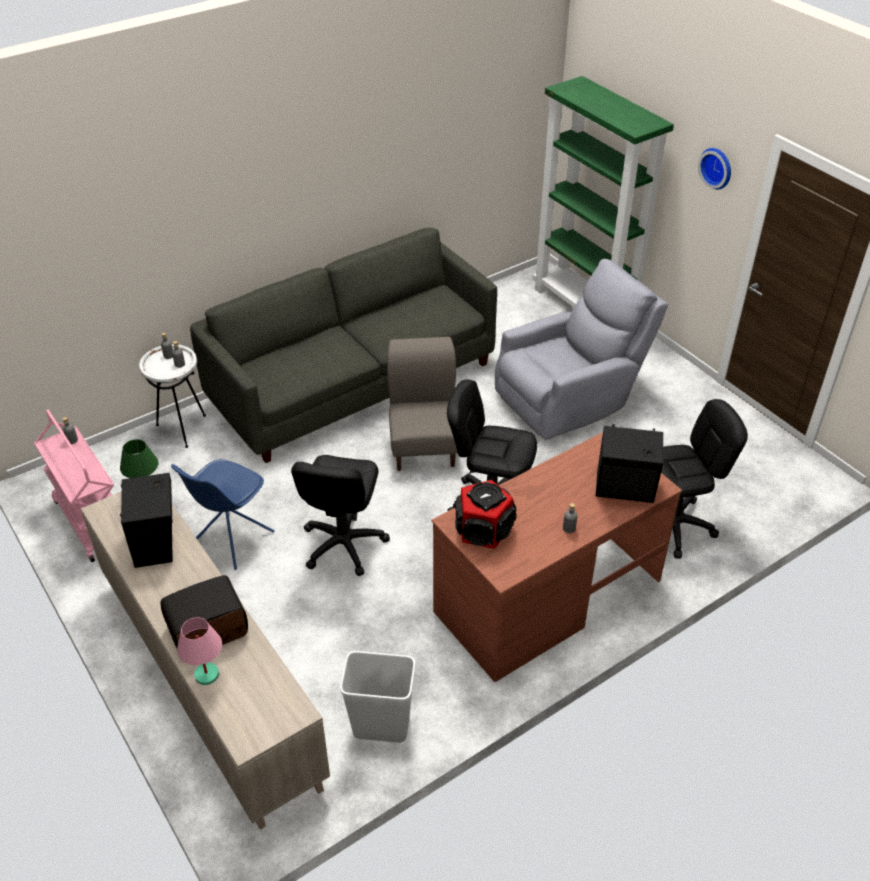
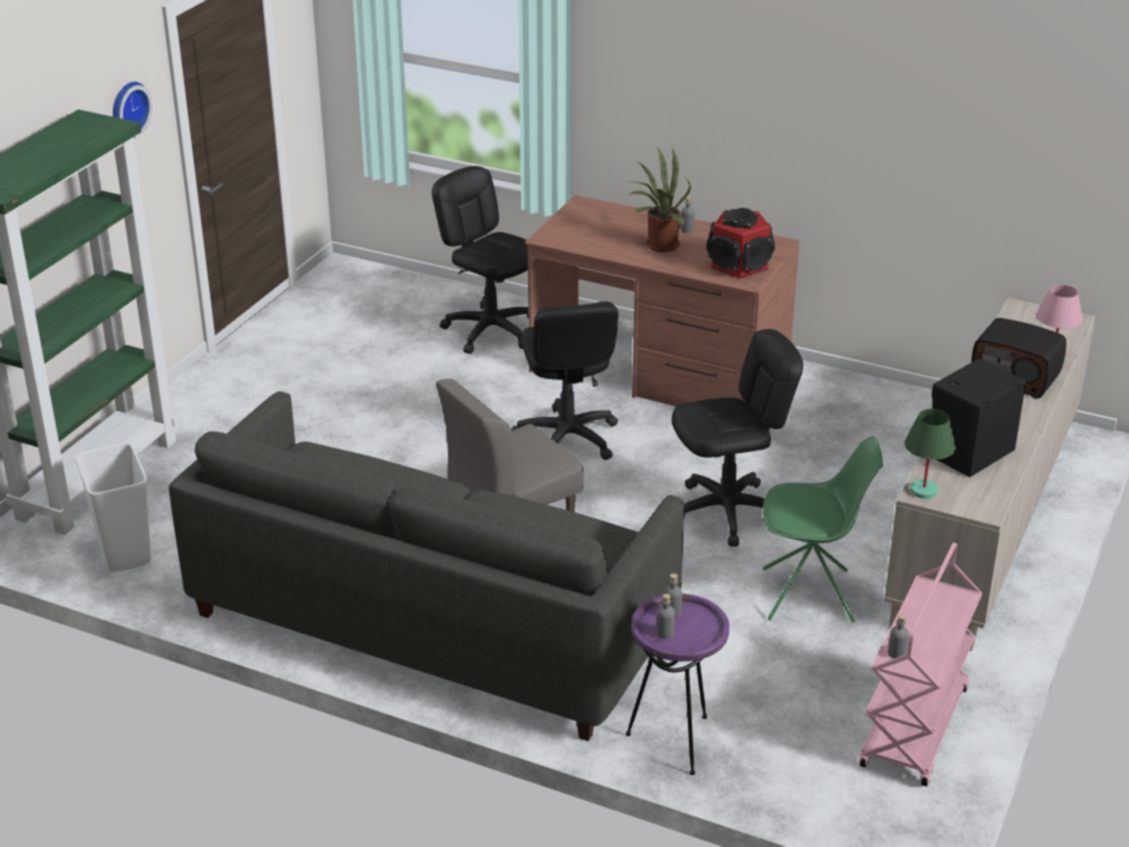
camera: 120 degrees left, 10 degrees down
white side table [139,344,206,448] -> purple side table [626,594,729,775]
blue chair [171,459,274,570] -> green chair [763,436,883,622]
white trash can [340,651,416,743] -> white trash can moved to [75,443,151,572]
grey armchair [495,259,668,439] -> none
black speaker [596,424,663,503] -> none
none -> potted plant [630,148,691,252]

